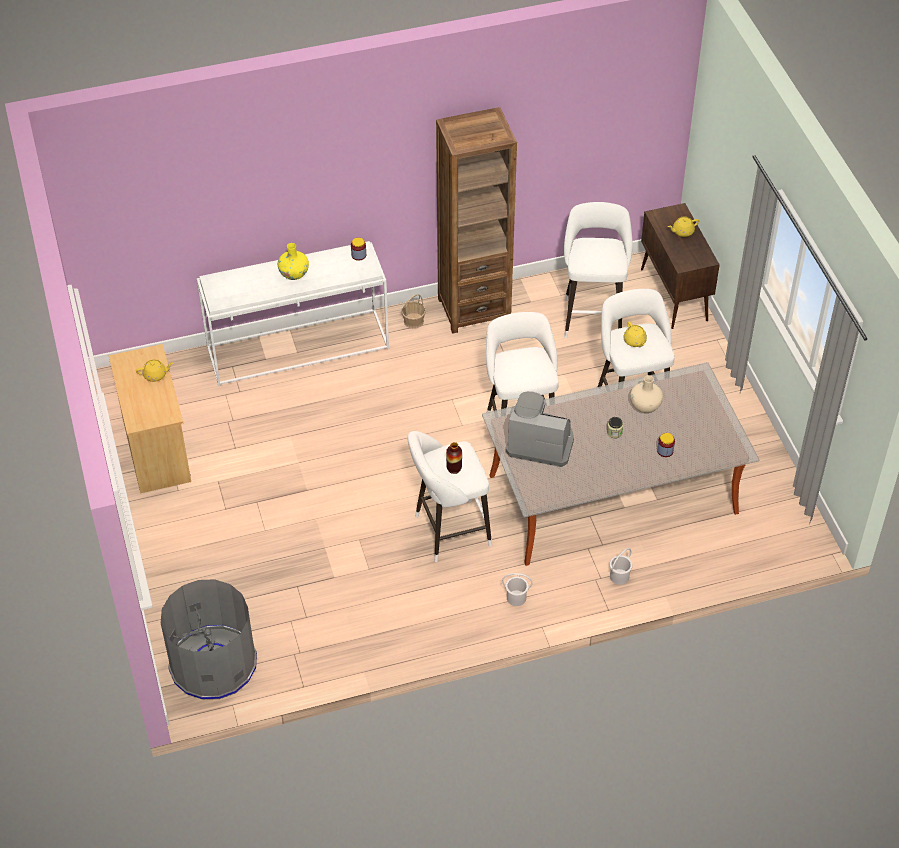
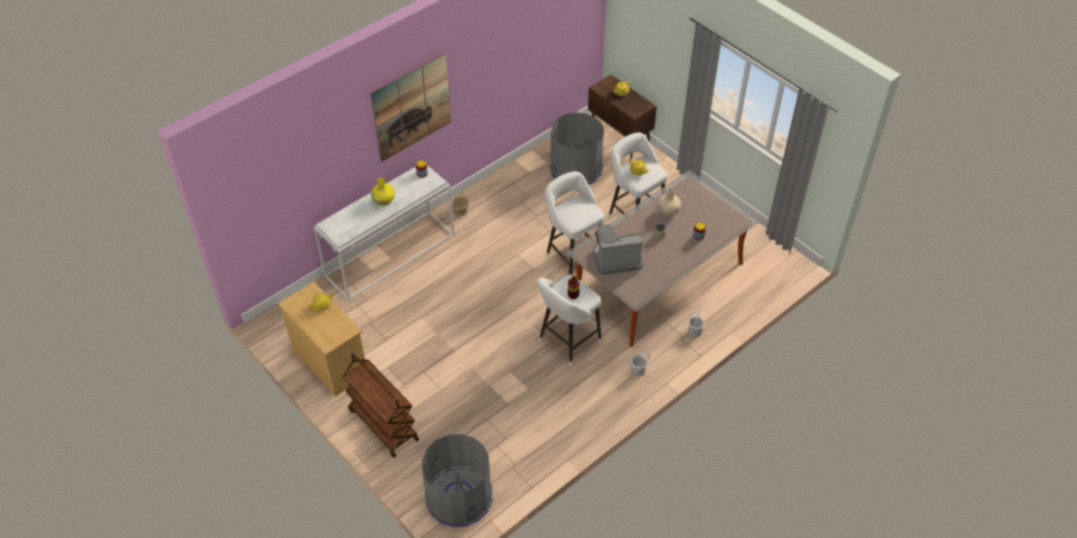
camera: 25 degrees left, 0 degrees up
brown bookcase [436,107,517,334] -> none
white stool [564,202,633,338] -> grey trash can [549,113,604,185]
none -> brown cart [342,353,419,458]
none -> picture [371,53,451,162]

